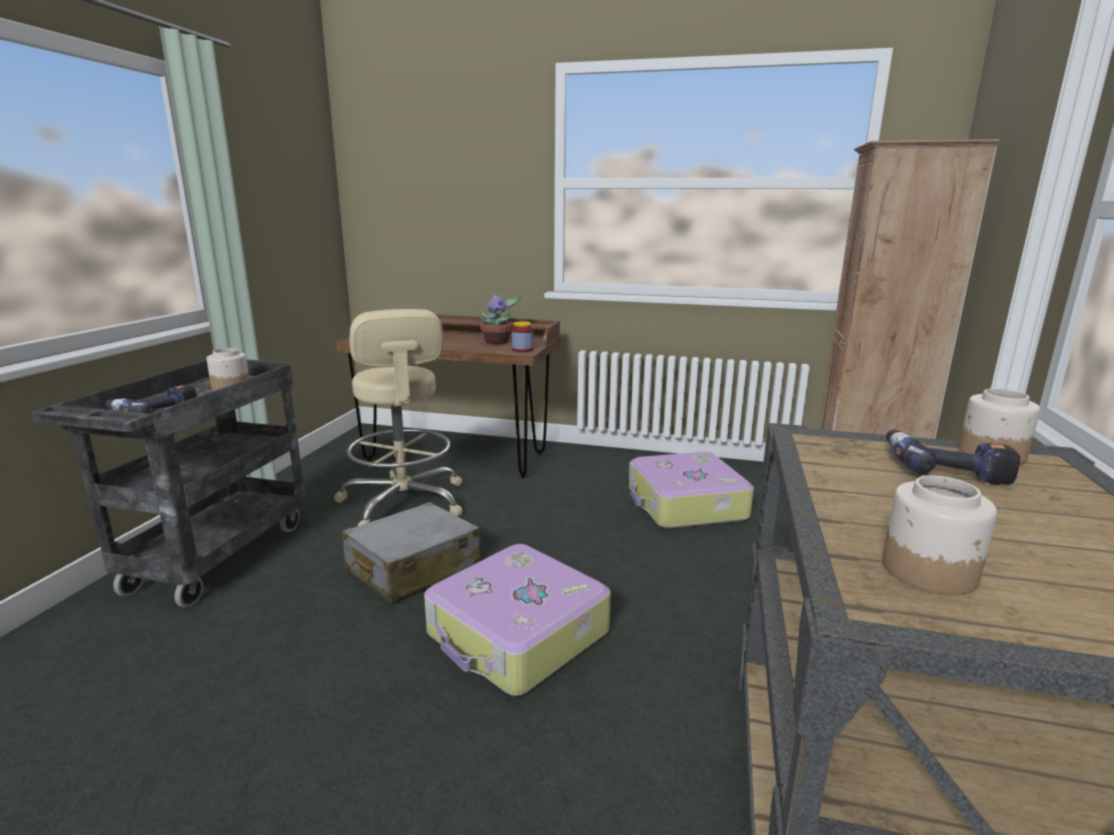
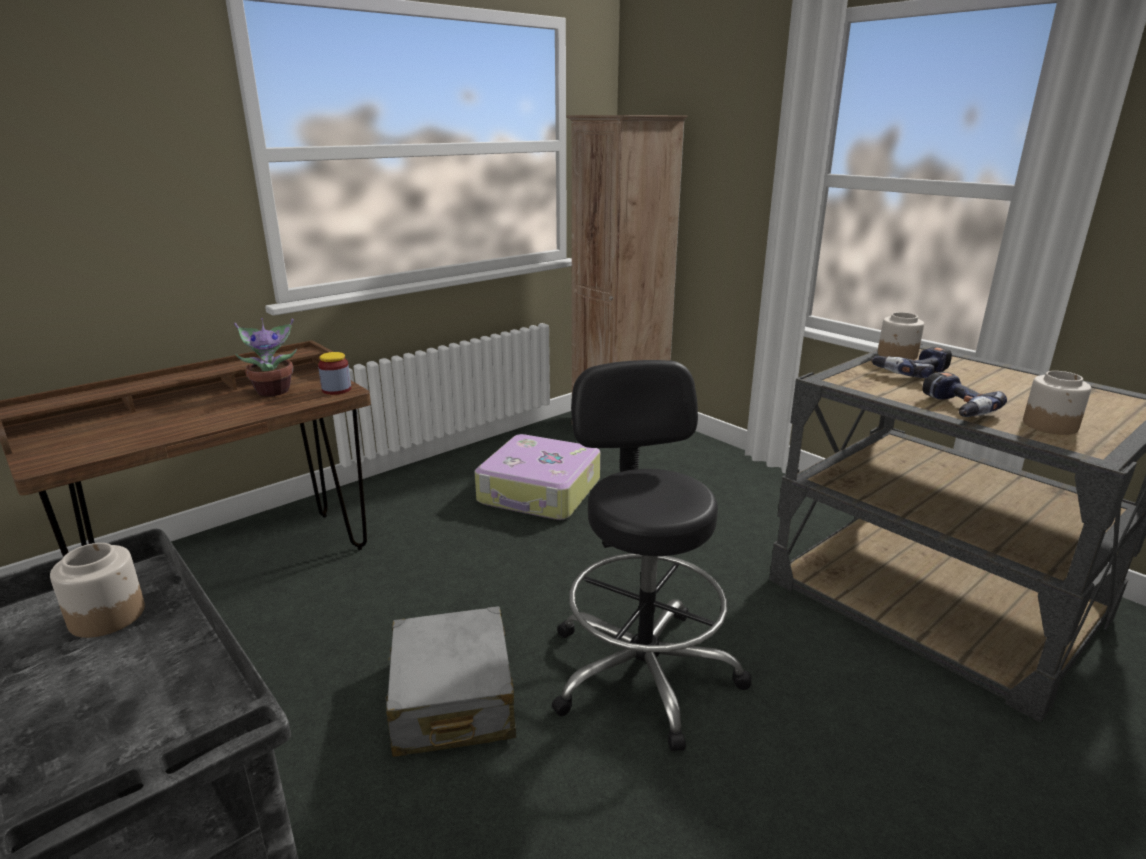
camera: 55 degrees left, 5 degrees up
power drill [105,385,197,413] -> power drill moved to [922,372,1007,417]
beige stool [334,309,463,526] -> none
suitcase [424,544,611,696] -> black stool [552,360,752,752]

